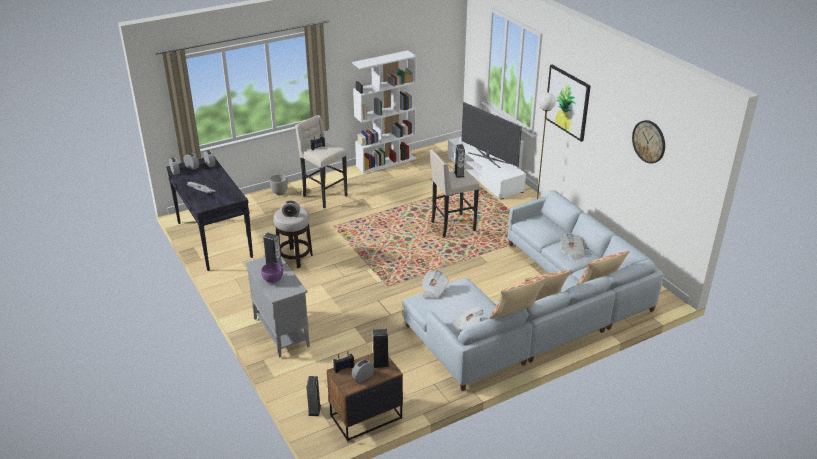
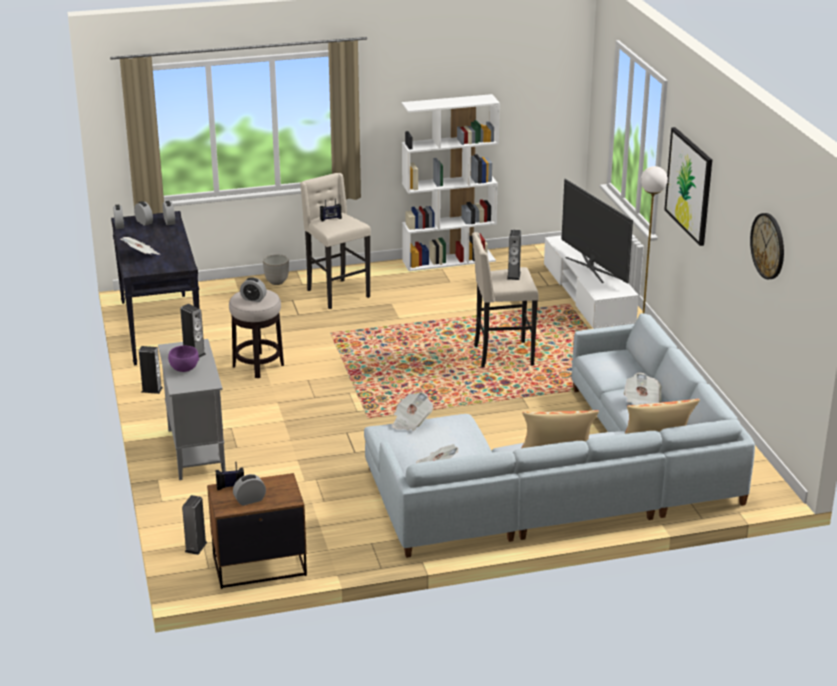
camera: 15 degrees right, 5 degrees down
speaker [372,329,389,368] -> speaker moved to [139,346,163,394]
pillow [489,276,548,319] -> none

